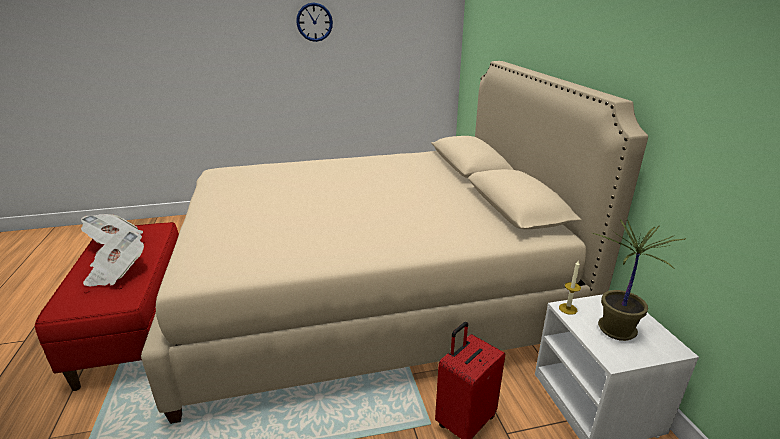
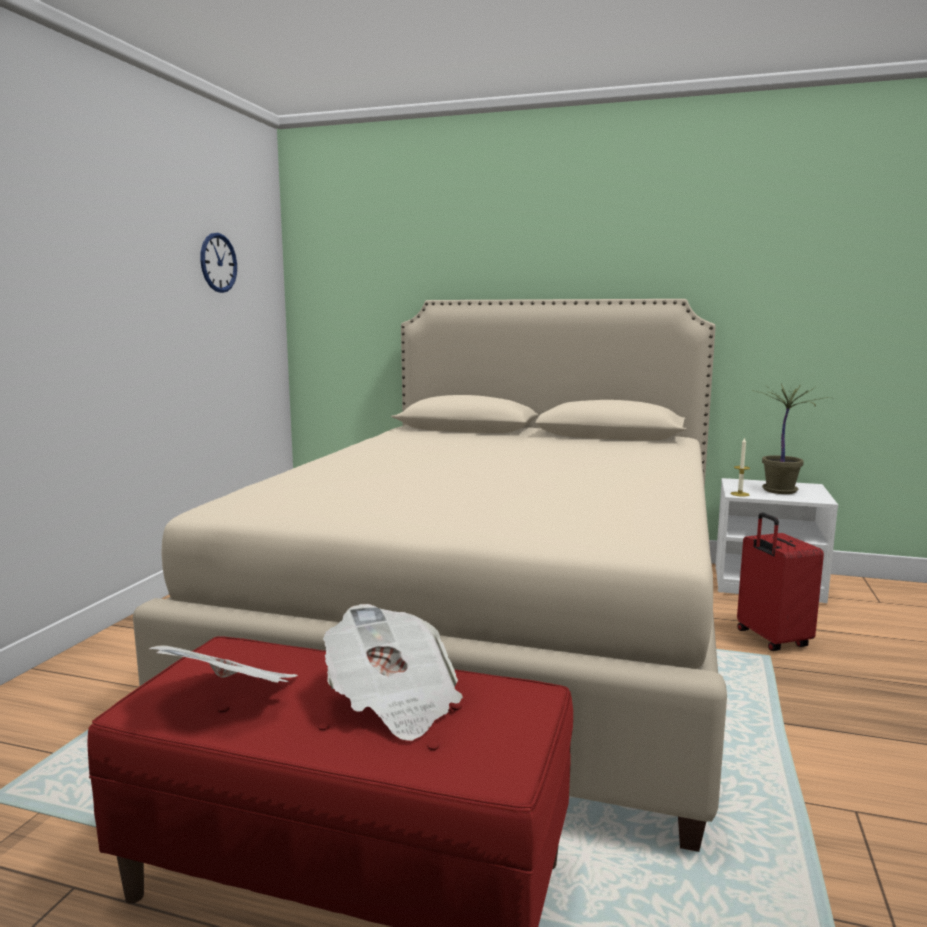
camera: 60 degrees left, 15 degrees down
wall clock [296,2,333,42] -> wall clock moved to [200,233,237,293]

